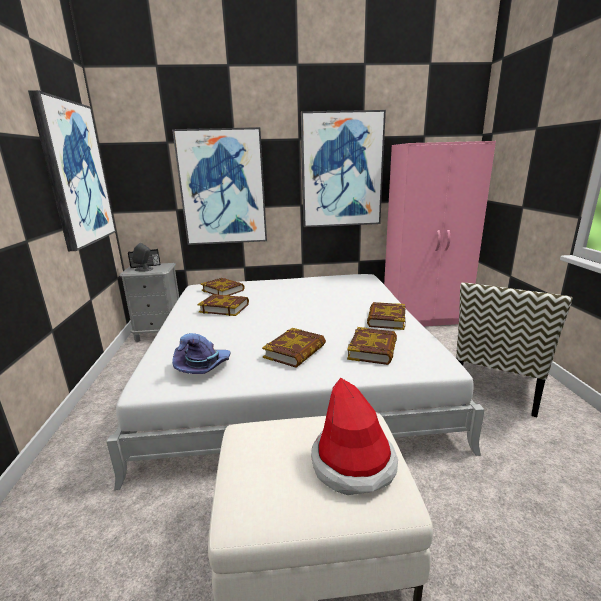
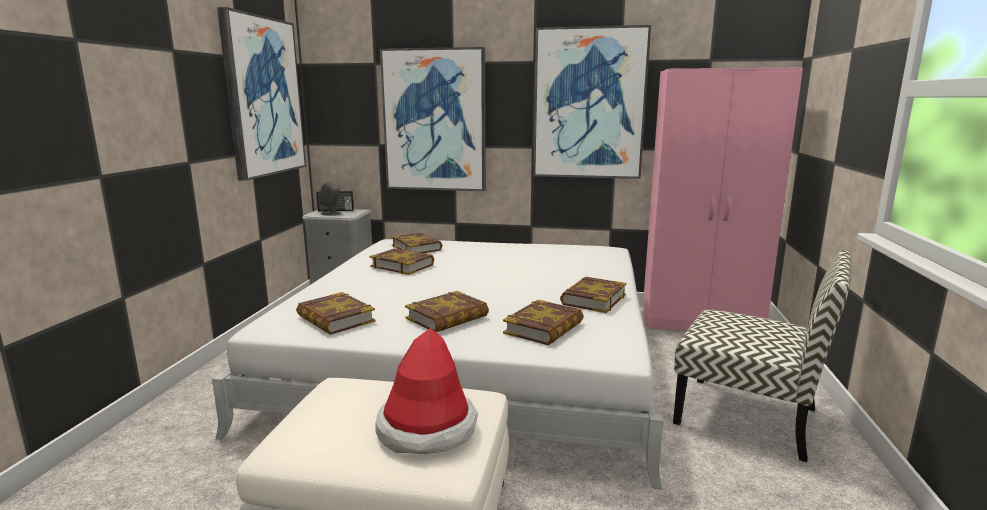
camera: 15 degrees right, 5 degrees down
purple hat [172,333,230,374] -> book [296,292,376,335]
chair [456,283,572,417] -> chair turned 105 degrees counterclockwise [673,250,851,462]

